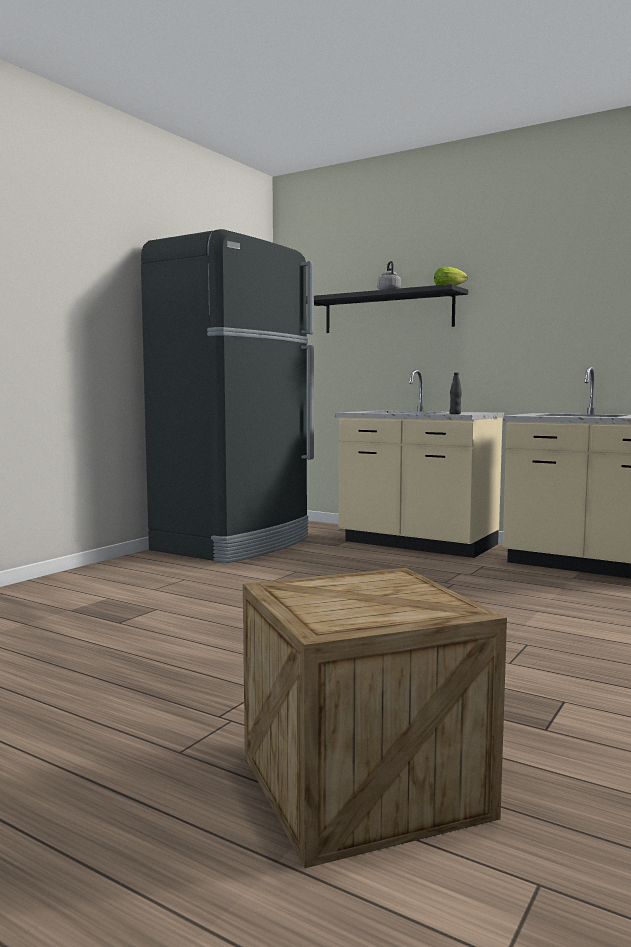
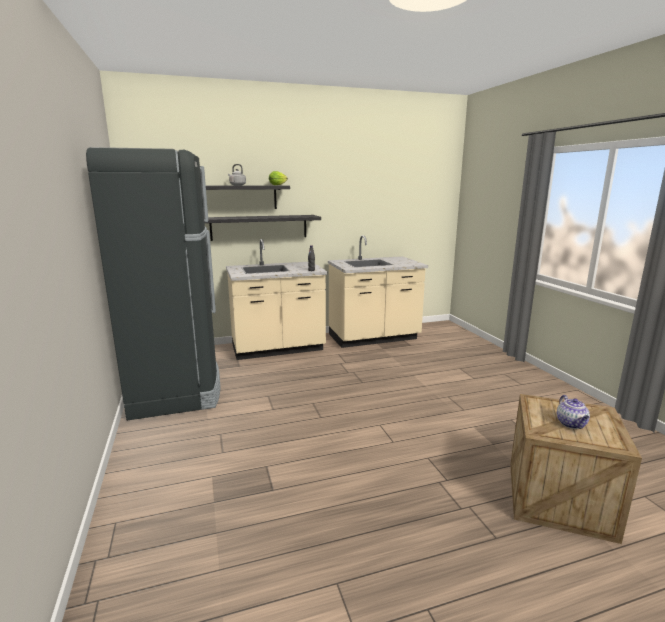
camera: 50 degrees left, 10 degrees up
none -> black shelf [205,215,321,241]
none -> teapot [557,395,590,429]

